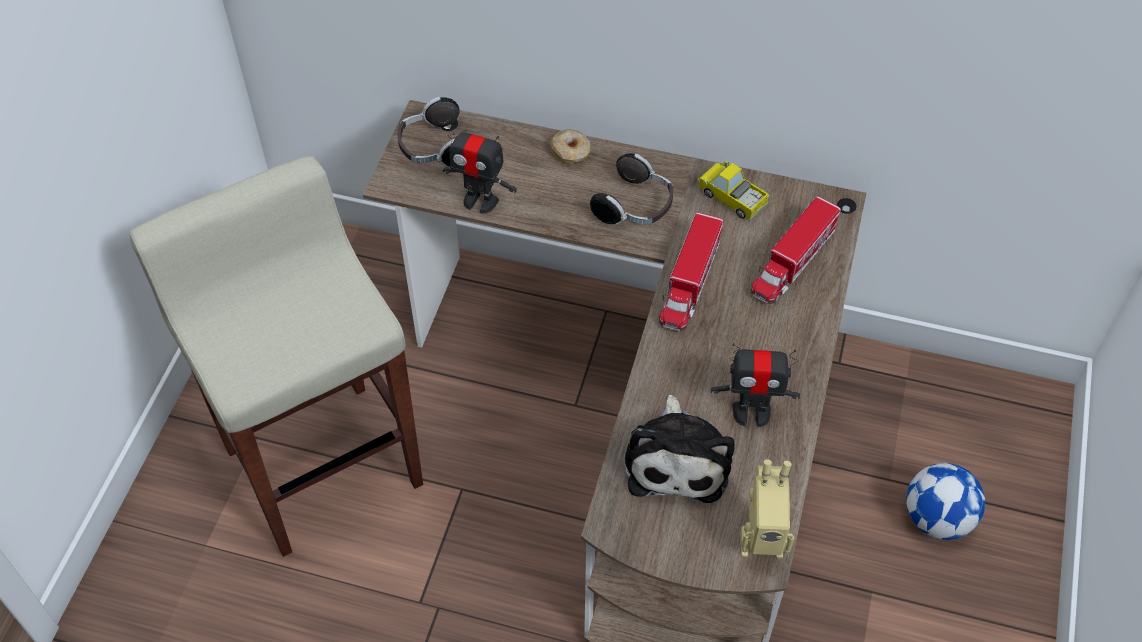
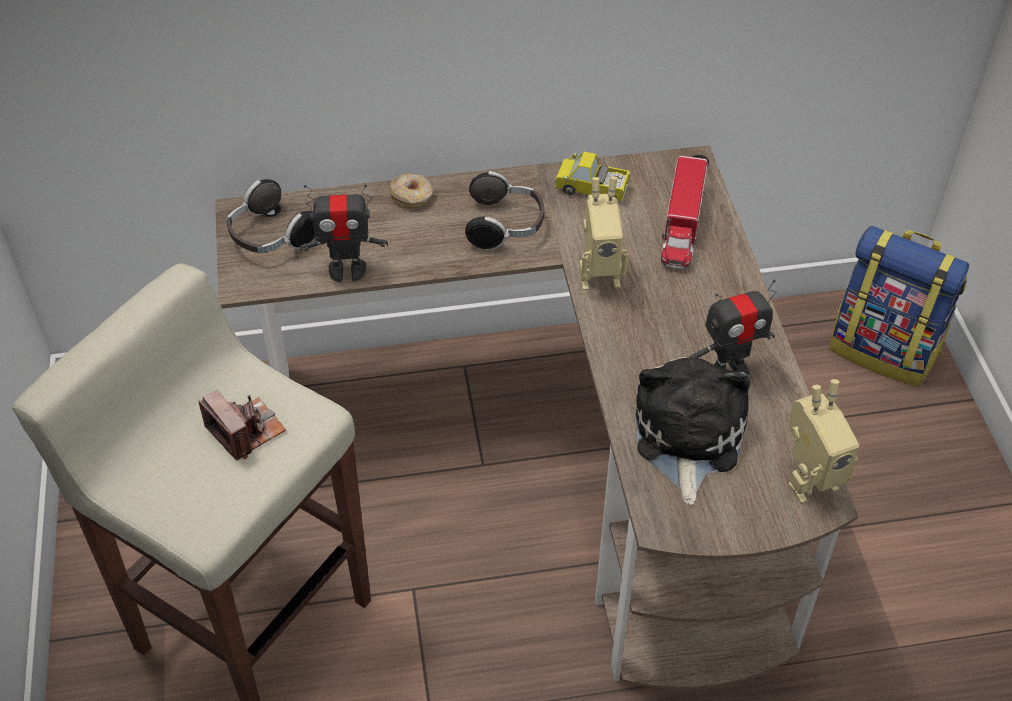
camera: 25 degrees left, 5 degrees down
plush toy [625,395,734,503] -> plush toy turned 150 degrees counterclockwise [635,357,750,505]
toy truck [659,212,723,331] -> toy robot [579,176,628,291]
football [906,463,985,540] -> none
none -> camera [199,390,286,460]
none -> backpack [829,226,969,387]

